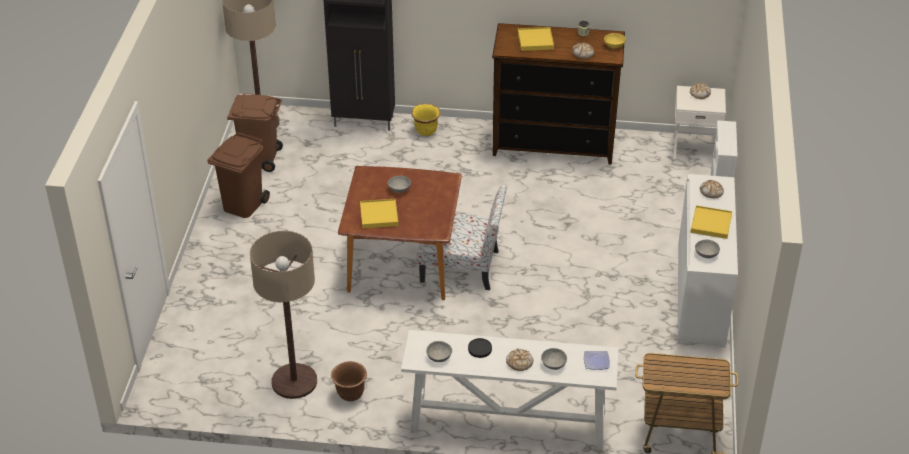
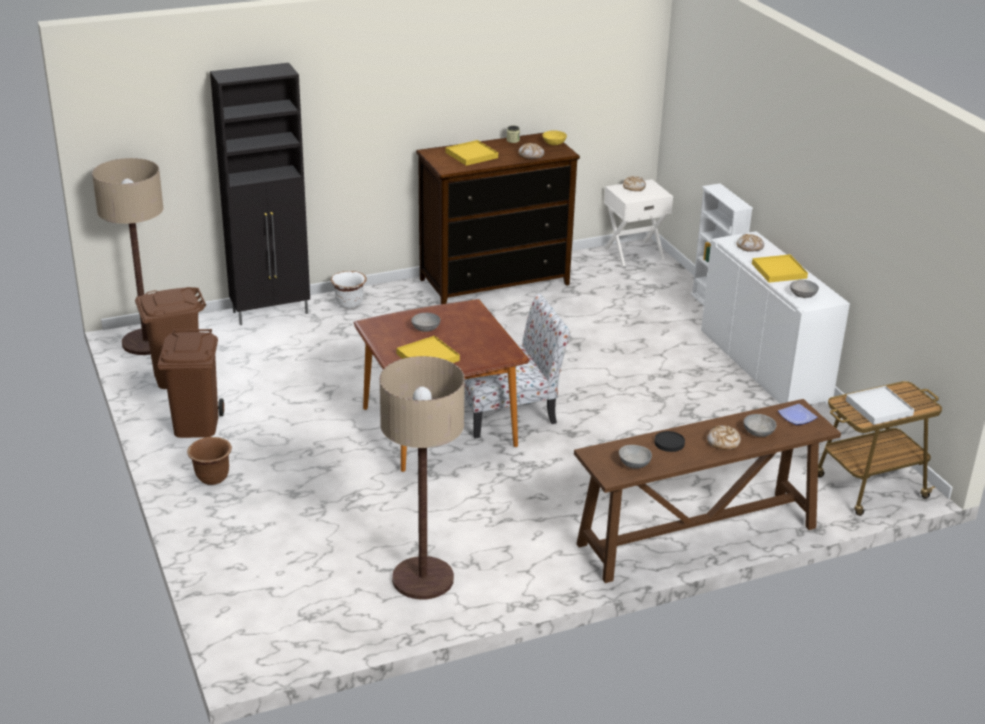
camera: 30 degrees left, 10 degrees down
brown planter [331,361,367,401] -> brown planter moved to [187,437,232,485]
white console table [401,330,619,450] -> brown console table [574,399,841,583]
yellow planter [411,104,441,136] -> white planter [331,271,367,309]
none -> white tray [846,386,914,425]

